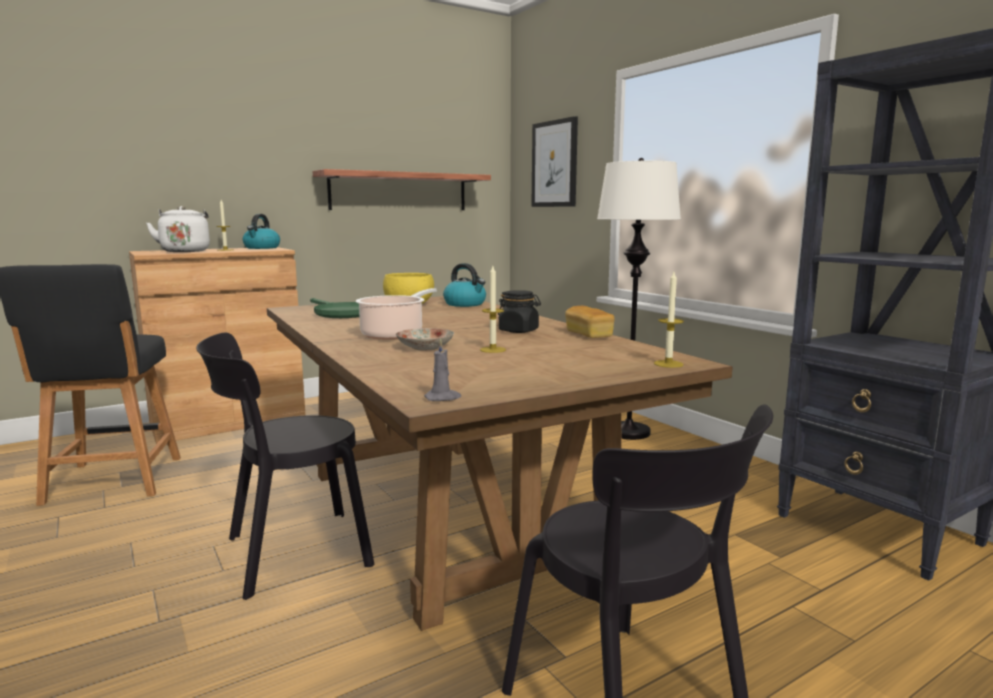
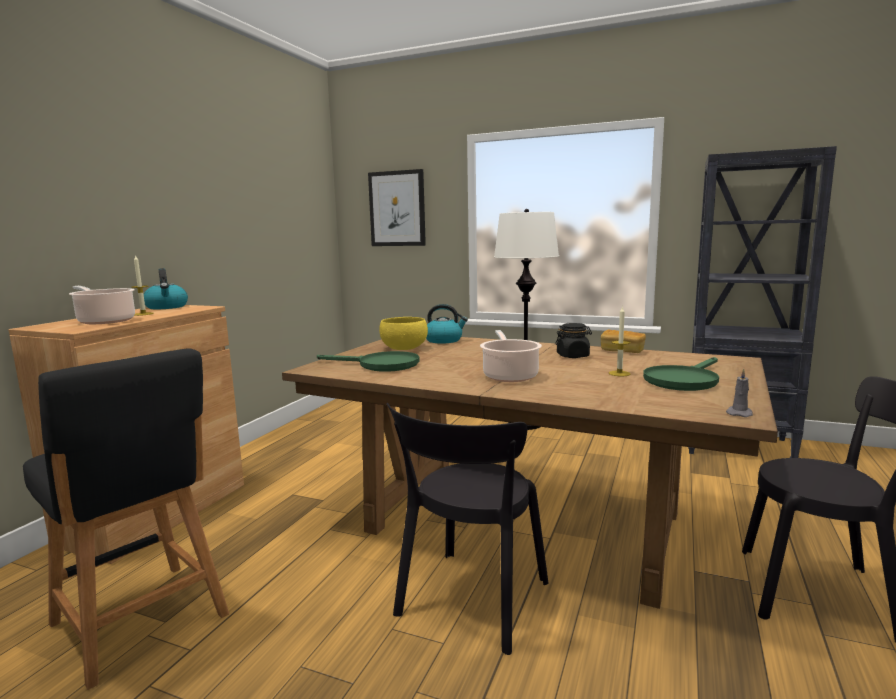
camera: 35 degrees left, 0 degrees up
white kettle [146,206,210,252] -> cooking pot [69,286,135,324]
shelf [313,169,491,210] -> none
plate [396,328,454,351] -> none
candle [654,272,684,368] -> none
none -> green frying pan [643,357,719,391]

